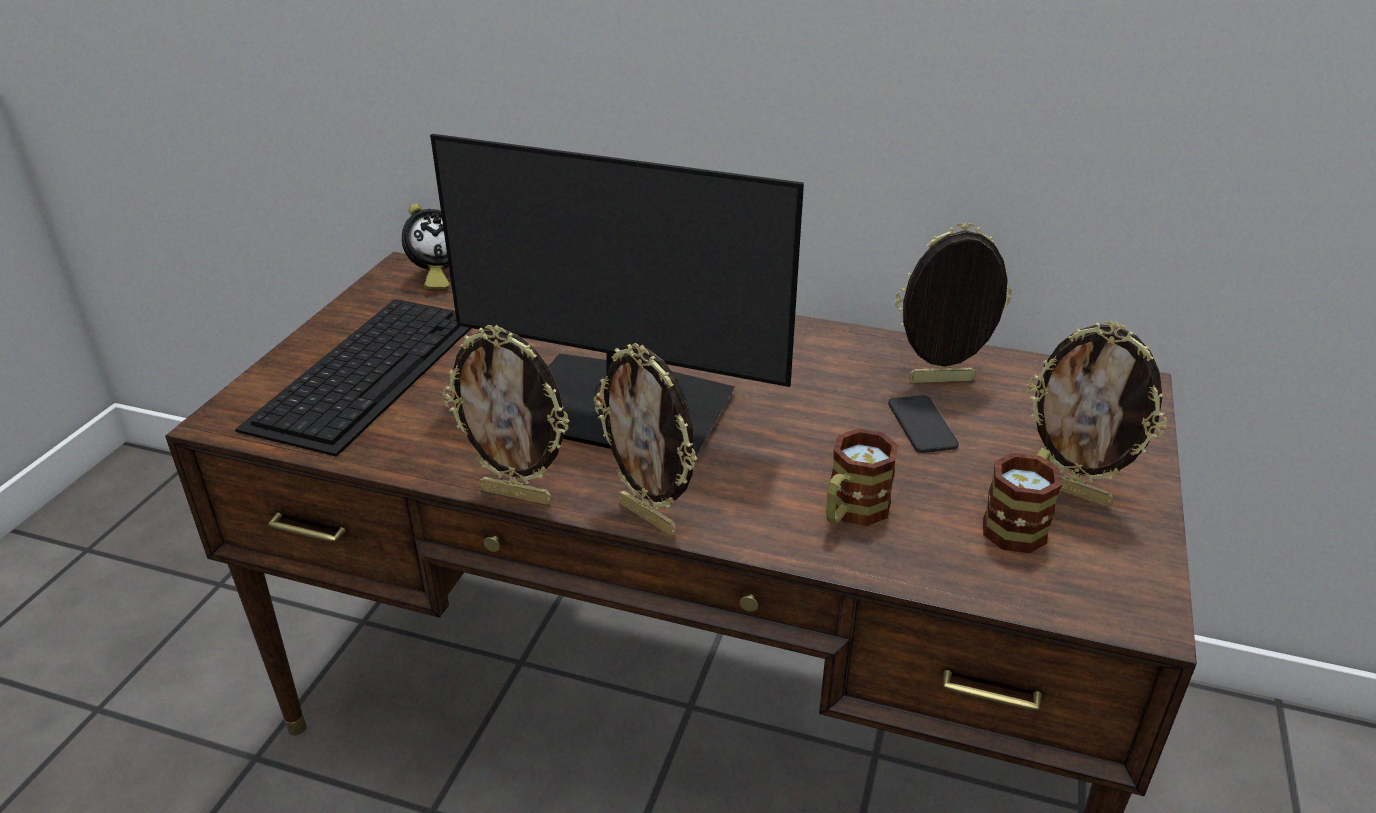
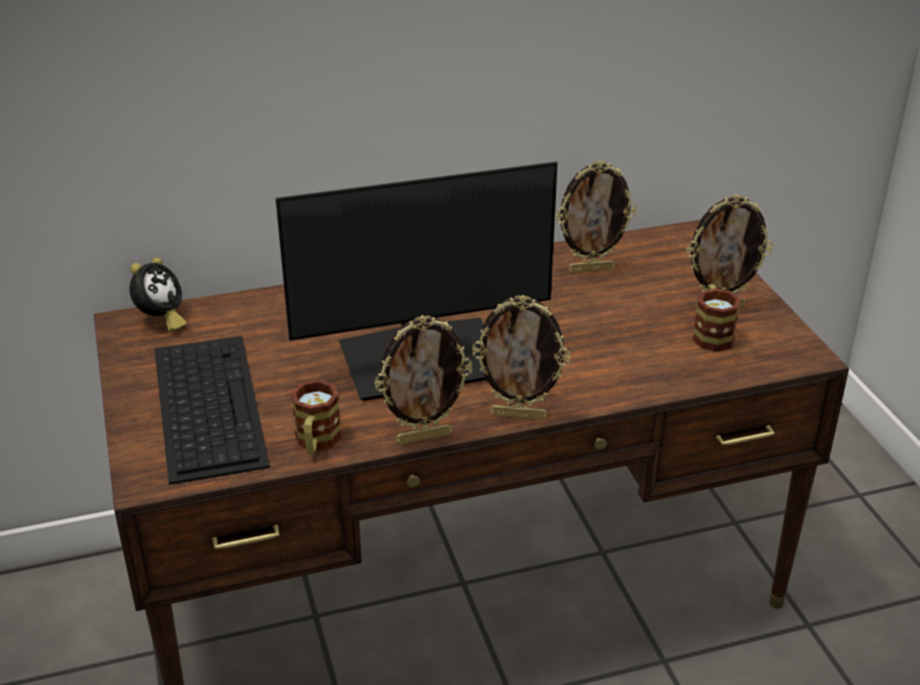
camera: 35 degrees left, 0 degrees up
mug [826,428,899,526] -> mug moved to [291,379,342,454]
phone [888,395,959,453] -> none
picture frame [895,223,1012,383] -> picture frame turned 150 degrees counterclockwise [556,160,636,273]

